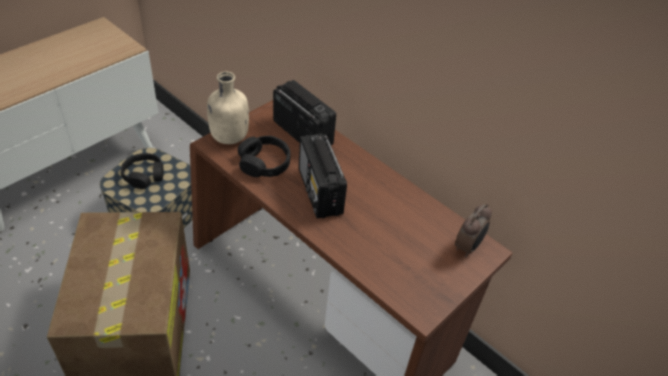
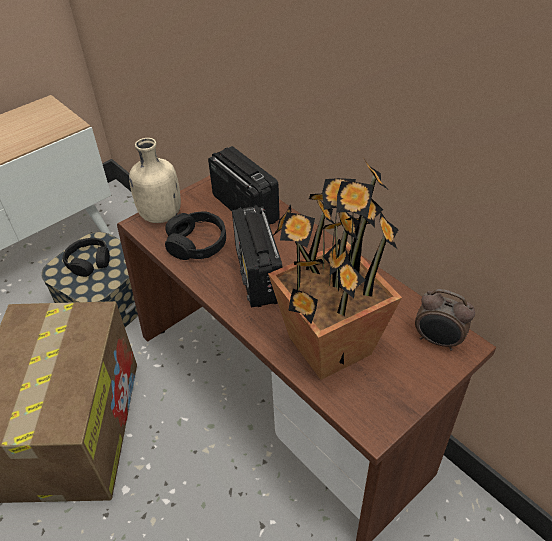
camera: 10 degrees right, 0 degrees up
alarm clock [455,204,492,257] -> alarm clock turned 75 degrees clockwise [415,289,475,351]
none -> potted plant [268,159,402,380]

